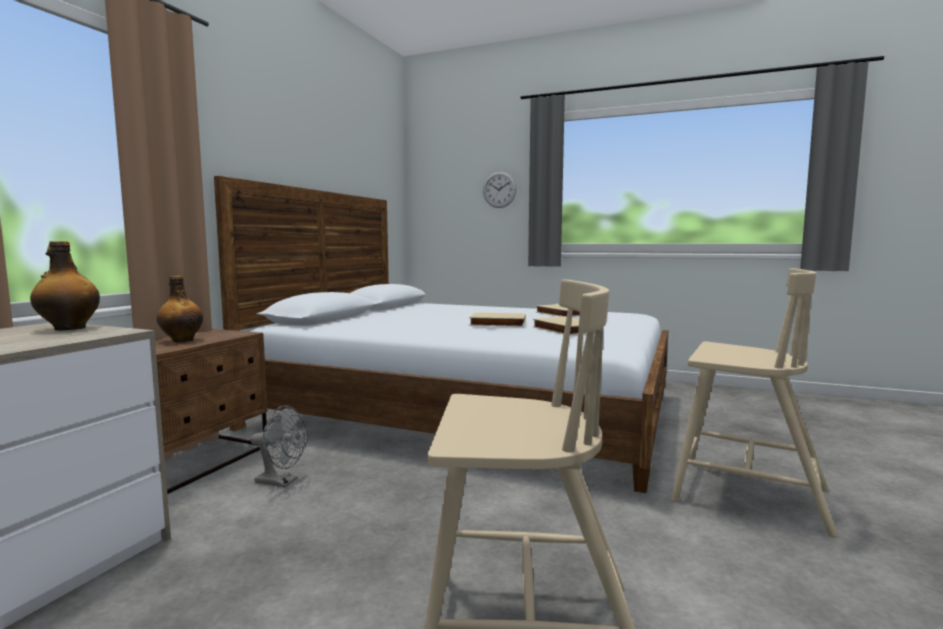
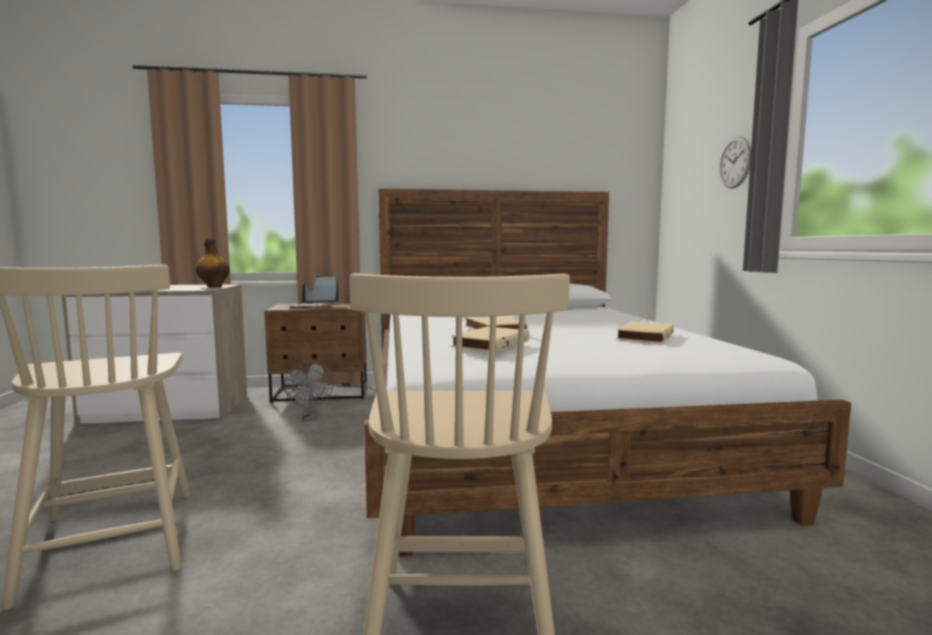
camera: 60 degrees right, 0 degrees up
bottle [157,276,203,342] -> laptop [290,276,338,308]

